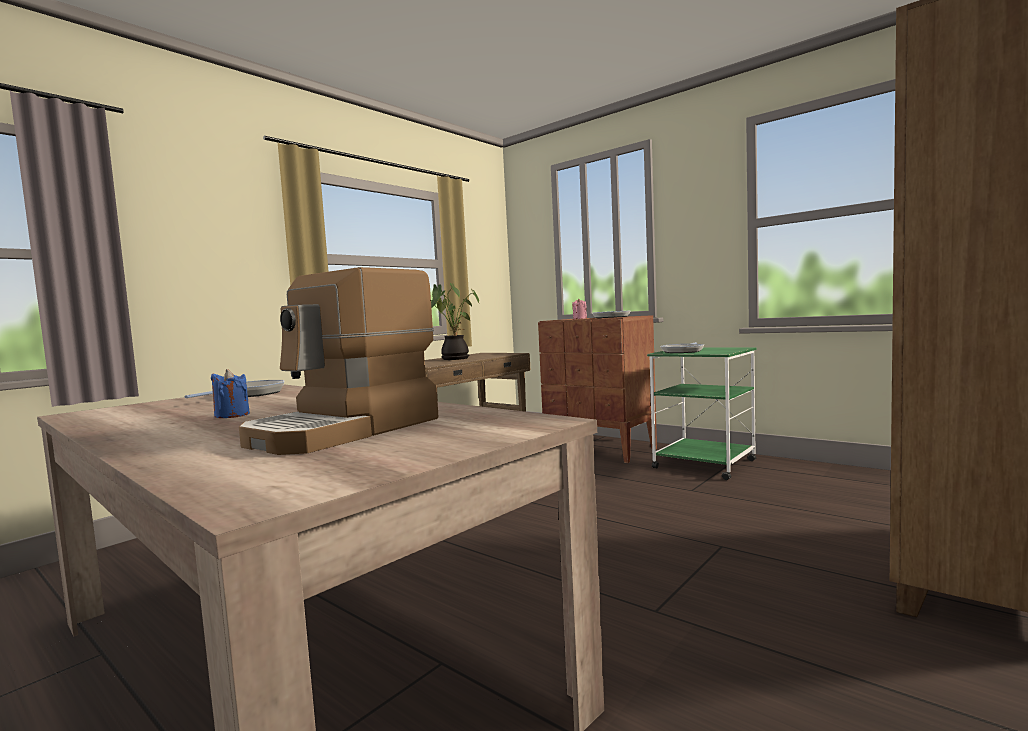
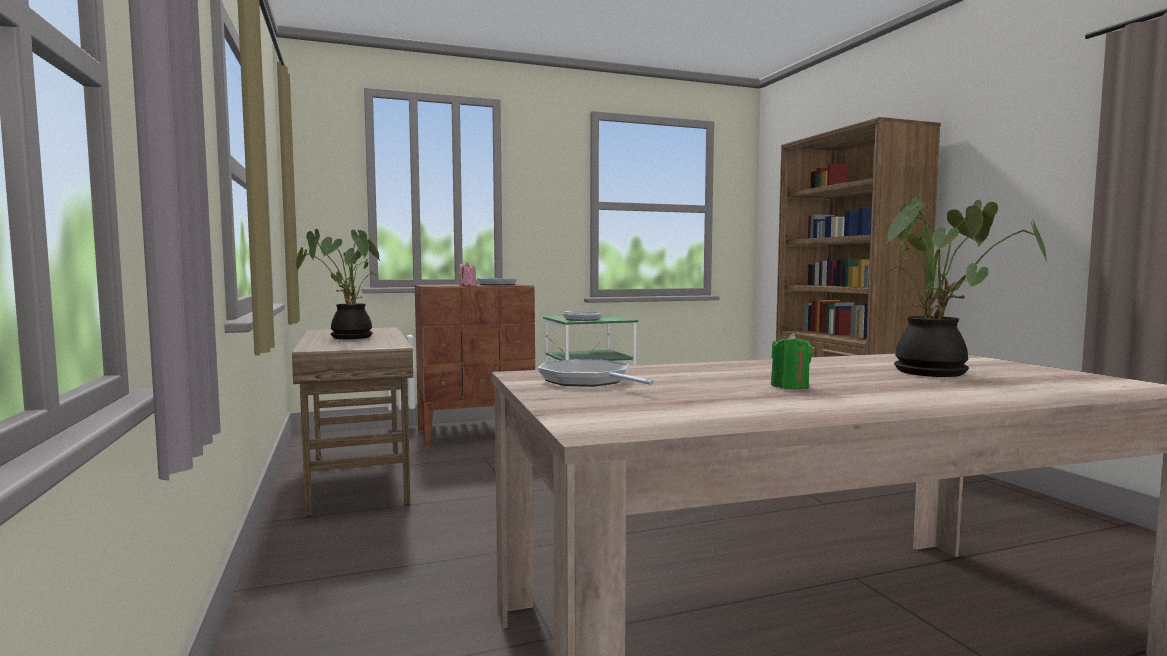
camera: 60 degrees left, 0 degrees up
blue candle [211,369,250,418] -> green candle [771,333,812,389]
coffee machine [239,267,439,455] -> potted plant [884,195,1048,377]

